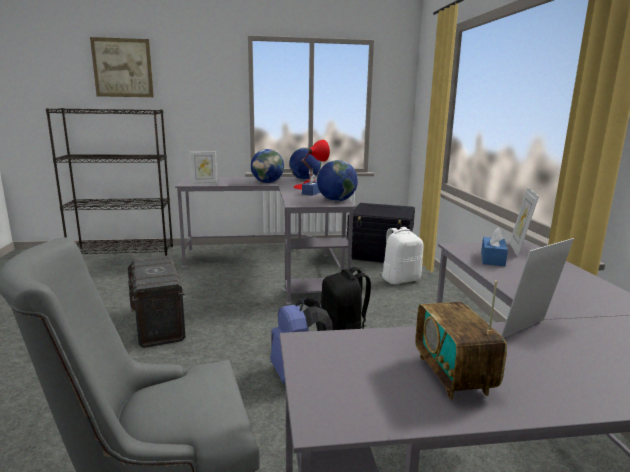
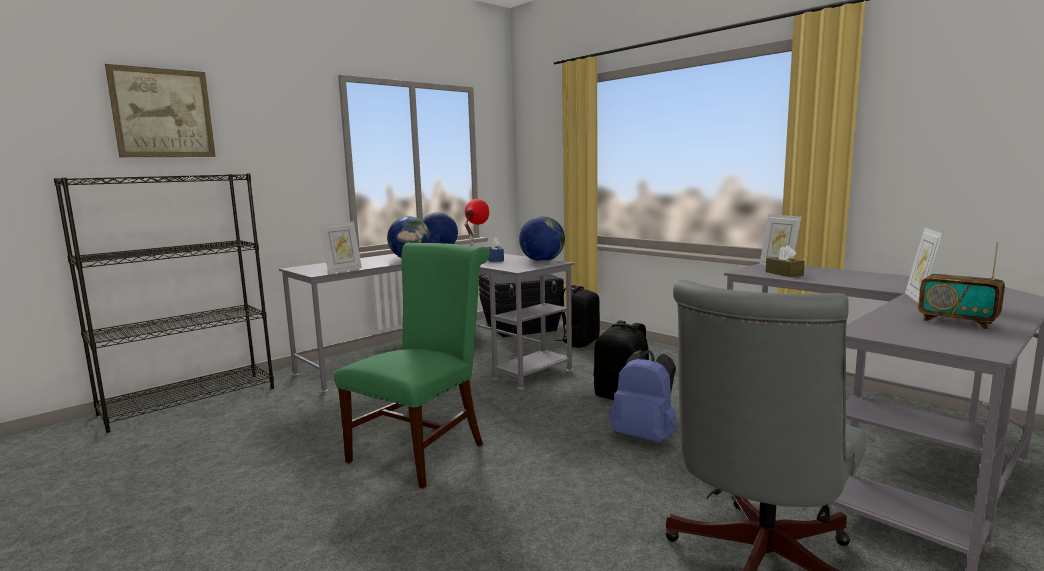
camera: 35 degrees left, 5 degrees down
grey storage box [128,255,185,348] -> green chair [334,243,490,489]
white backpack [381,227,424,284] -> black backpack [555,285,600,348]
blue tissue box [481,227,508,266] -> brown tissue box [766,245,805,277]

